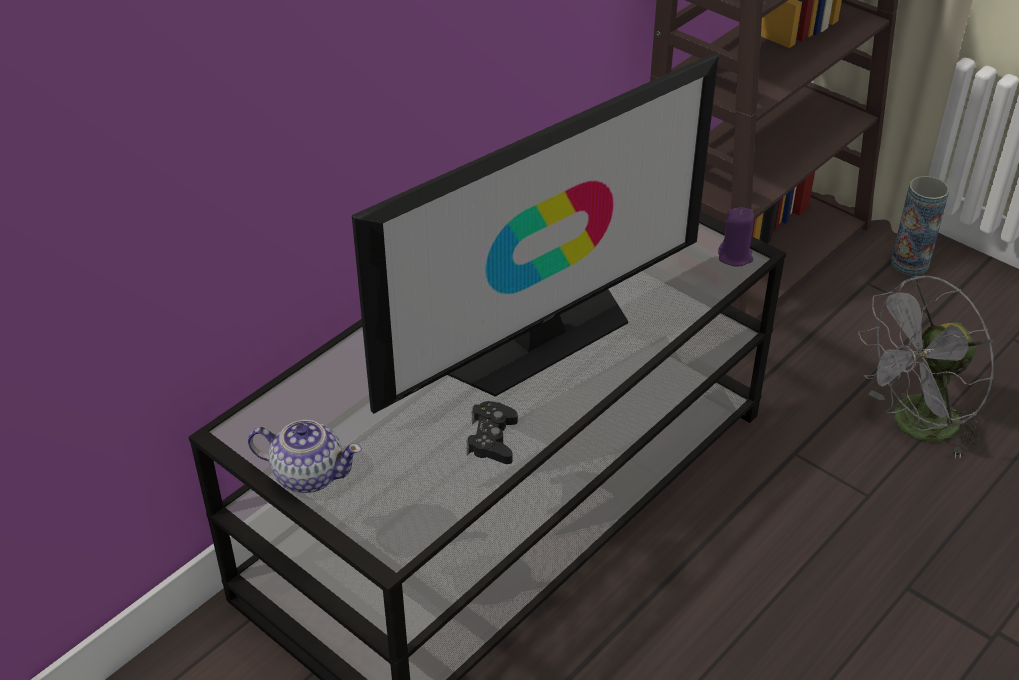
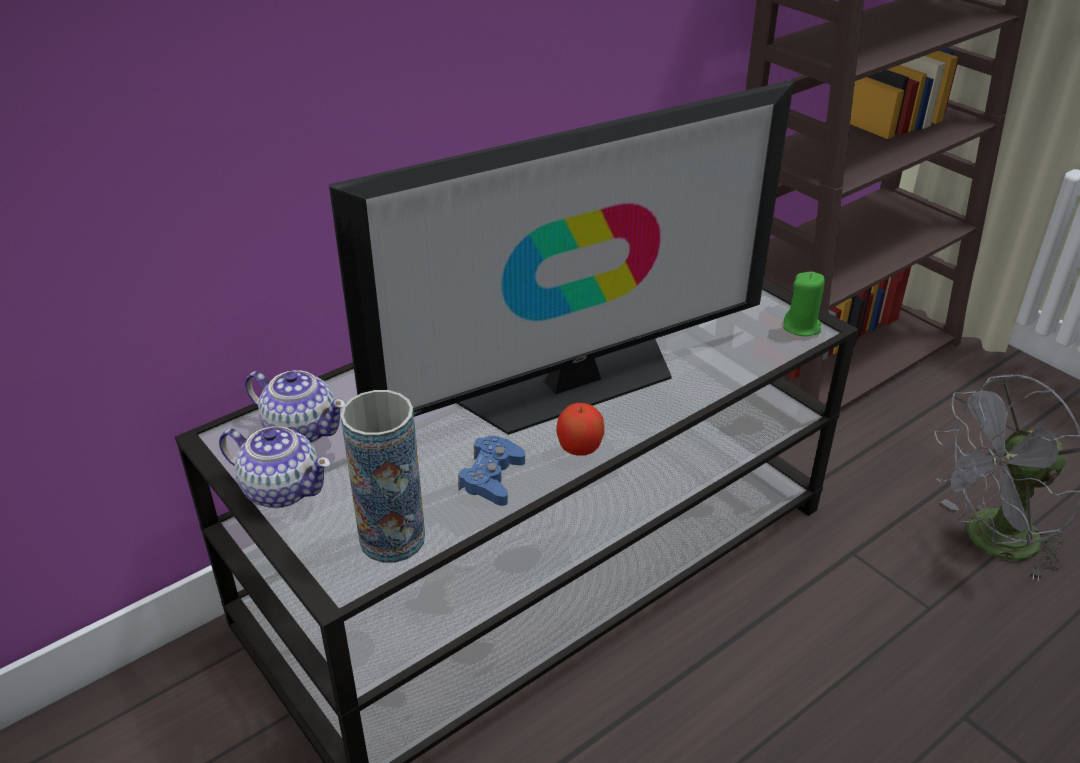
camera: 10 degrees right, 5 degrees down
black game controller [467,401,518,464] -> blue game controller [458,436,525,506]
purple candle [718,207,754,266] -> green candle [783,272,825,336]
vase [891,176,949,275] -> vase moved to [341,390,425,563]
none -> teapot [245,370,346,444]
none -> apple [556,403,604,456]

